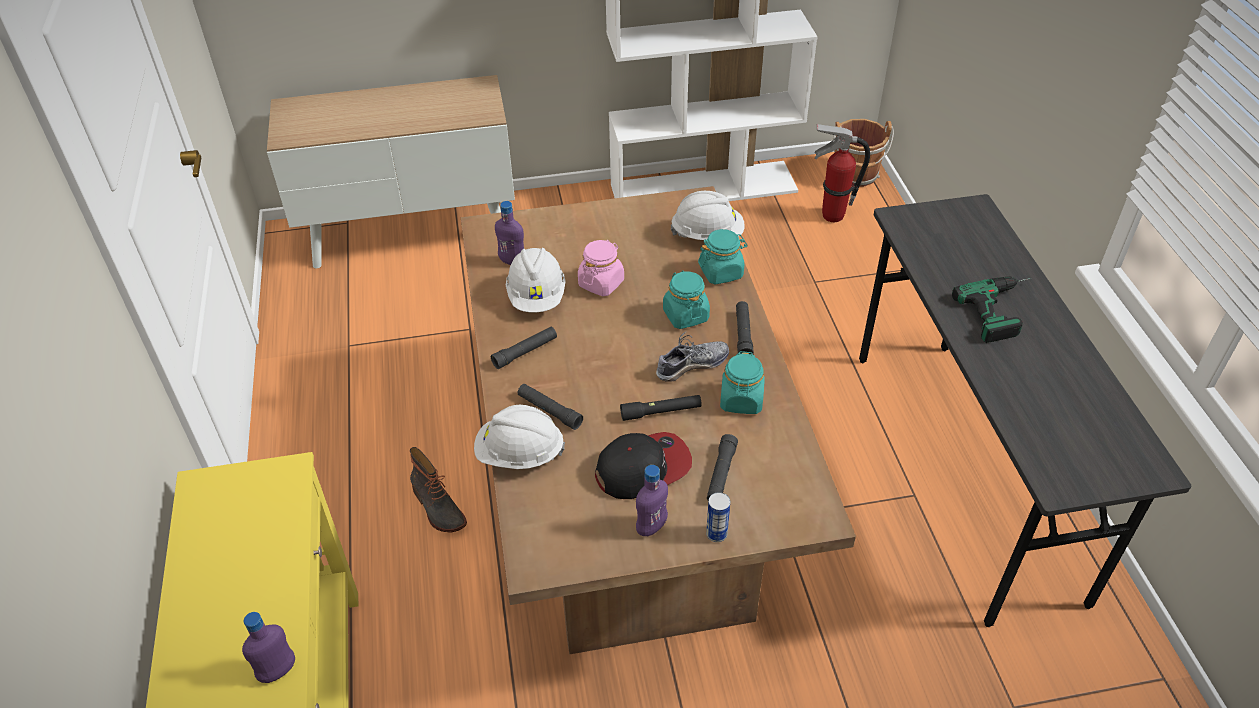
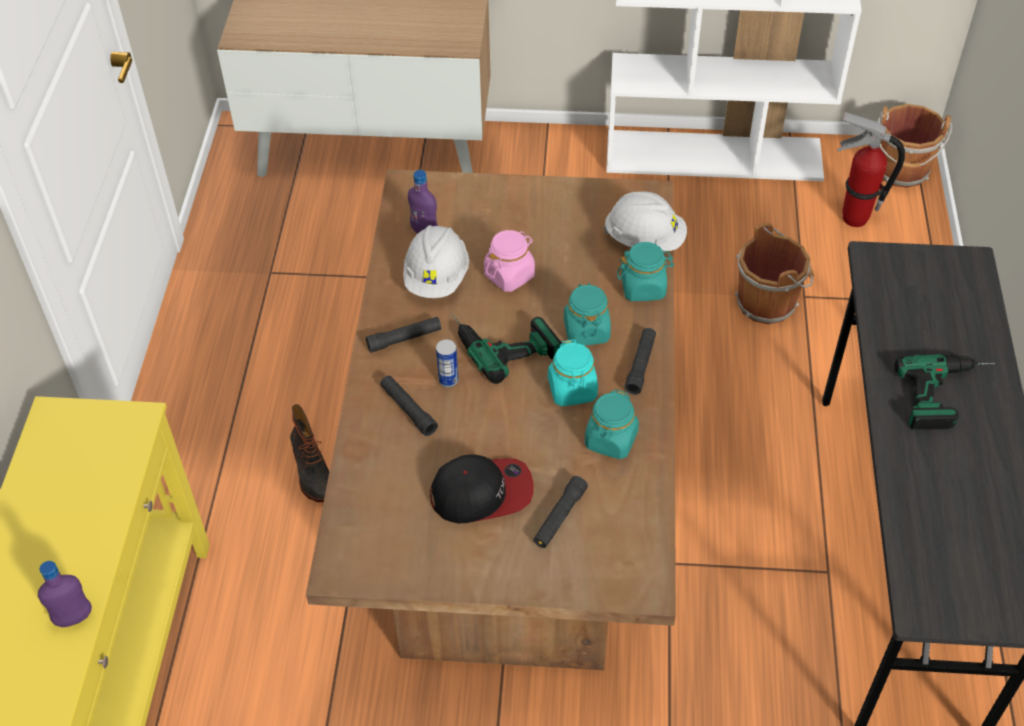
camera: 15 degrees right, 5 degrees up
white hard hat [474,405,565,469] -> none
black flashlight [620,395,702,421] -> none
purple bottle [636,465,668,536] -> none
shoe [656,332,729,382] -> turquoise jar [548,339,598,406]
can [706,492,730,542] -> can moved to [436,339,458,387]
none -> power drill [452,314,562,384]
none -> brown bucket [735,223,814,324]

